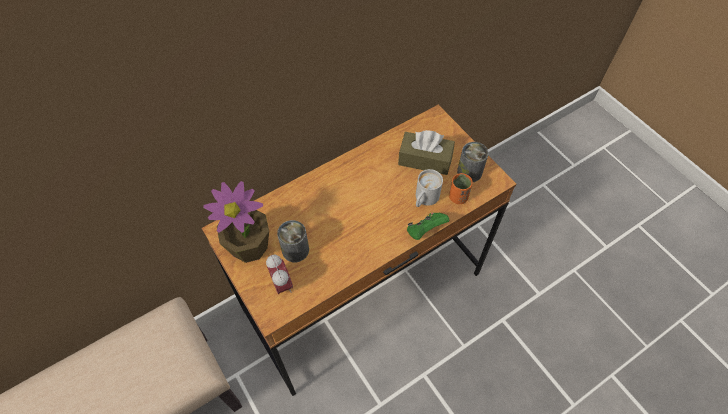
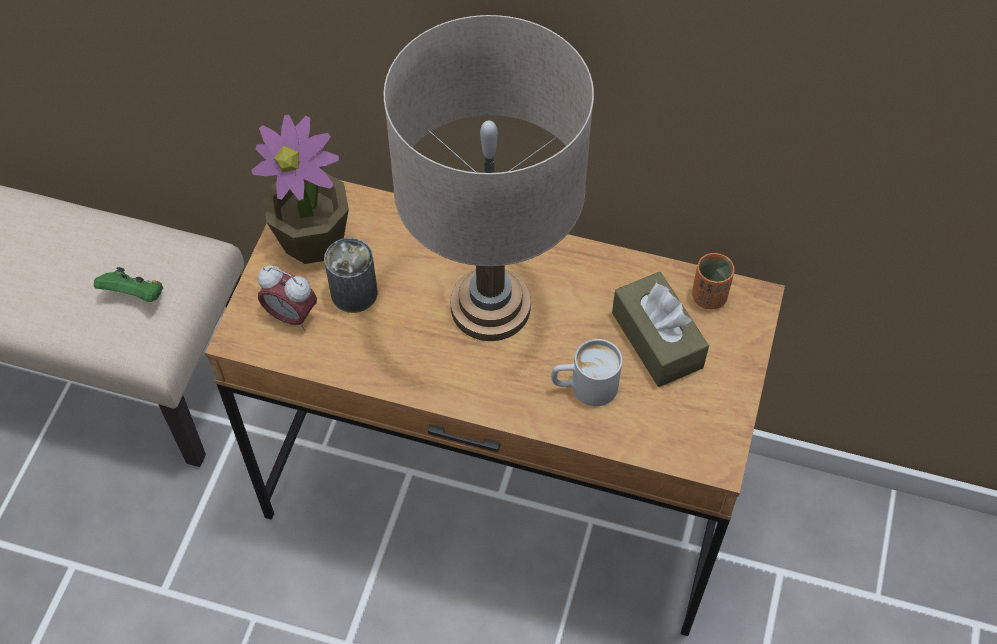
camera: 50 degrees right, 0 degrees up
alarm clock [266,255,293,294] -> alarm clock turned 90 degrees clockwise [258,265,317,330]
green game controller [407,213,449,240] -> green game controller moved to [94,267,163,302]
orange cup [449,173,473,204] -> orange cup moved to [692,253,735,310]
can [457,142,489,182] -> none
none -> beige table lamp [384,15,594,341]

